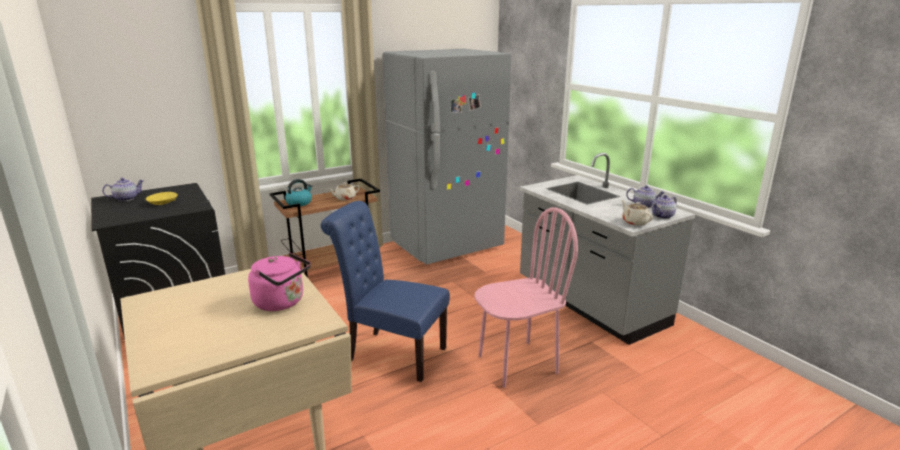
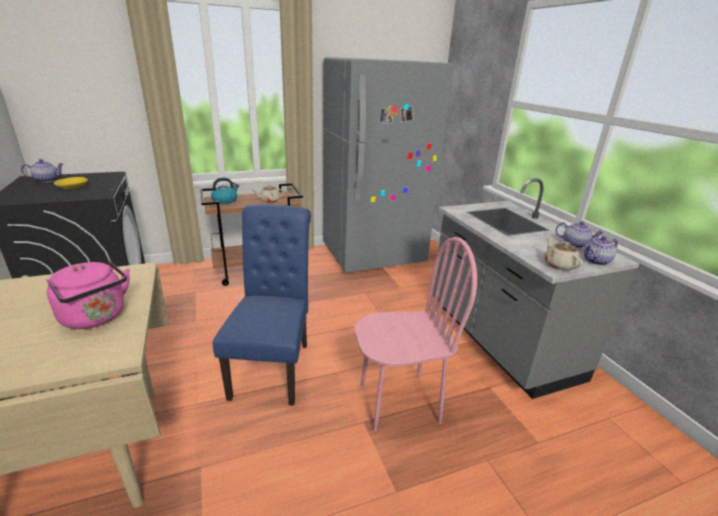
camera: 10 degrees right, 5 degrees up
blue chair [321,201,450,382] -> blue chair turned 60 degrees clockwise [213,204,311,406]

